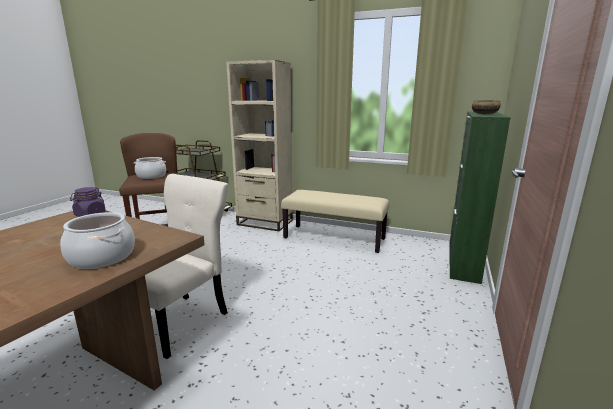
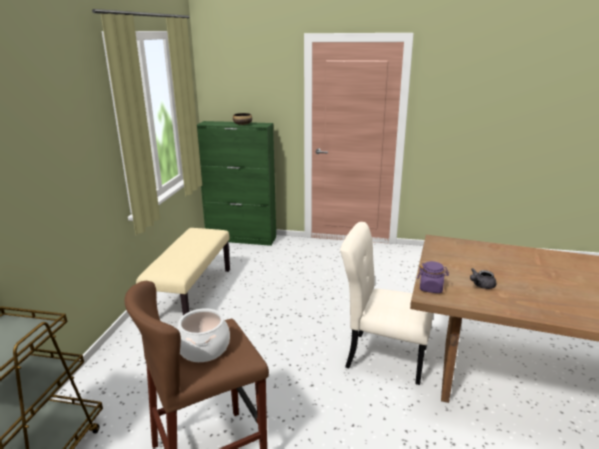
camera: 100 degrees left, 5 degrees up
cooking pot [60,212,135,269] -> none
beige bookcase [226,60,293,231] -> none
none -> grey teapot [470,268,496,289]

